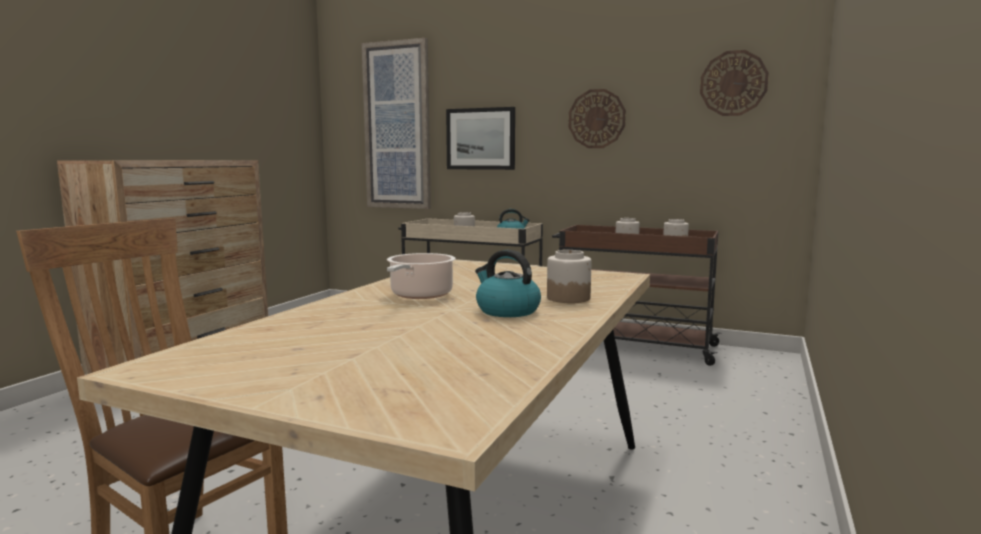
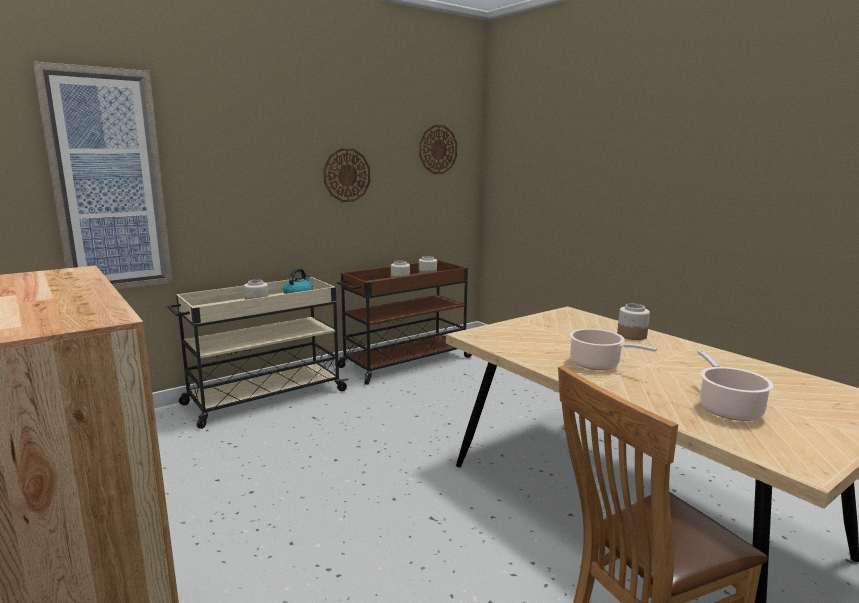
camera: 60 degrees left, 5 degrees up
picture [446,107,515,170] -> none
kettle [475,250,541,317] -> none
none -> cooking pot [698,351,774,421]

